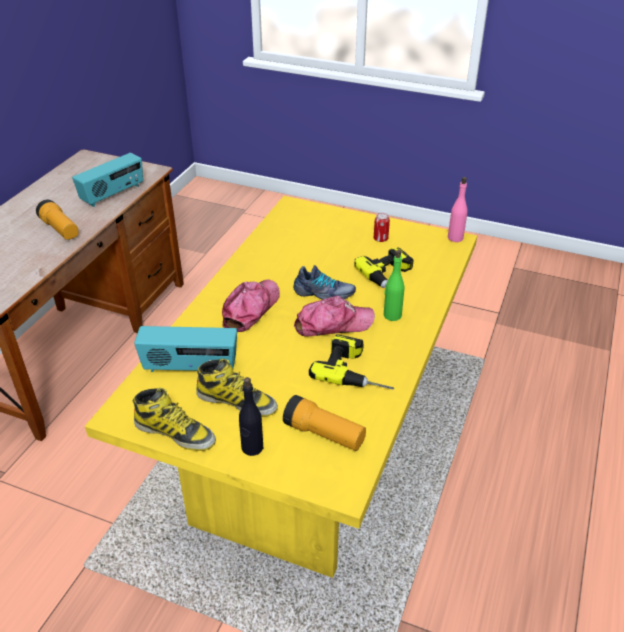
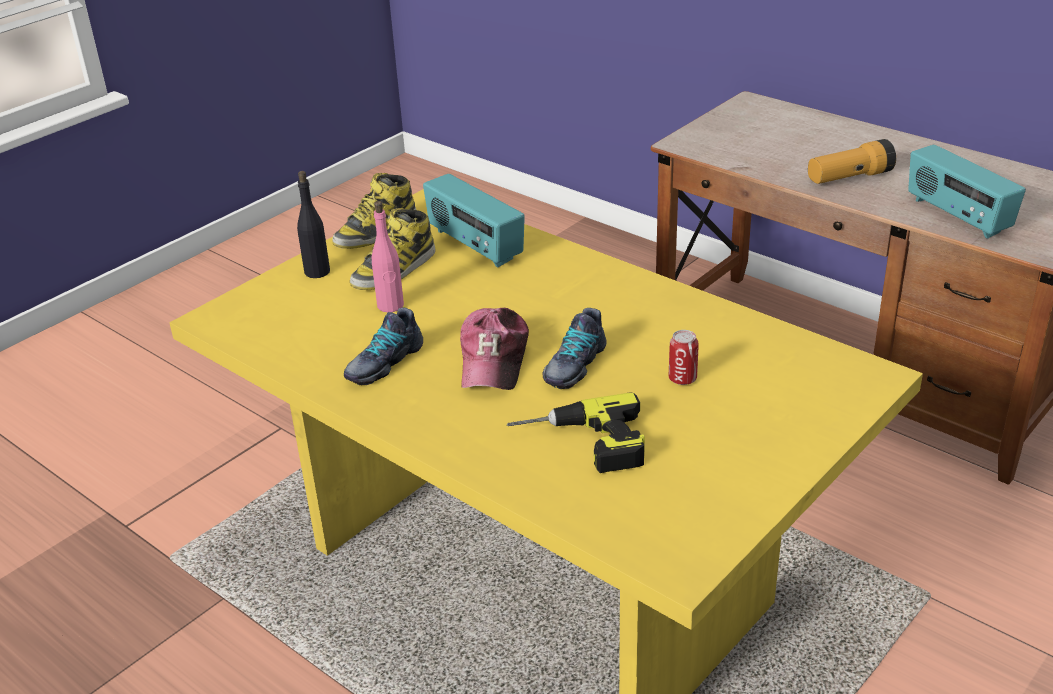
camera: 110 degrees right, 5 degrees down
radio [134,326,237,372] -> radio turned 60 degrees counterclockwise [423,174,525,267]
cap [222,279,280,332] -> none
flashlight [283,395,366,451] -> none
power drill [309,335,395,390] -> shoe [344,307,423,385]
can [374,213,390,242] -> can moved to [669,330,699,385]
green bottle [384,250,404,321] -> none
pink bottle [448,177,468,242] -> pink bottle moved to [372,201,404,312]

